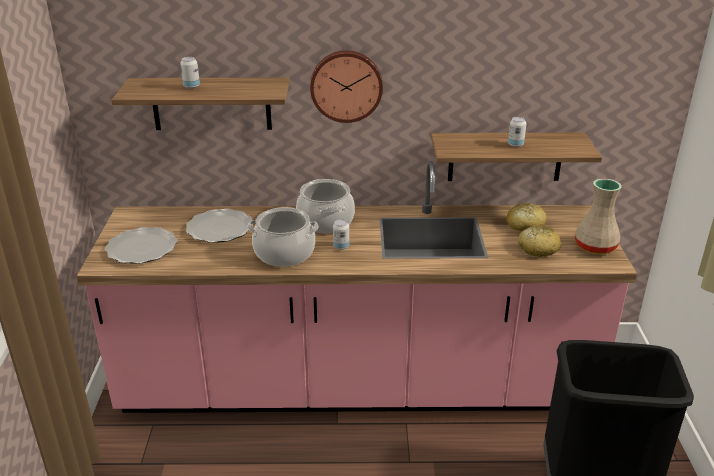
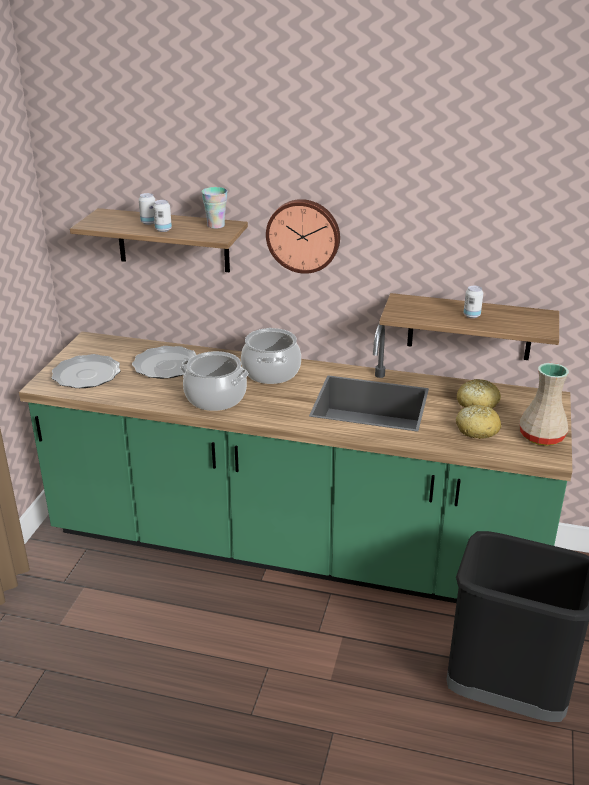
camera: 15 degrees right, 0 degrees up
pink counter [77,161,637,413] -> green counter [19,324,572,603]
can [333,219,349,250] -> can moved to [153,200,172,232]
none -> cup [202,187,227,229]

